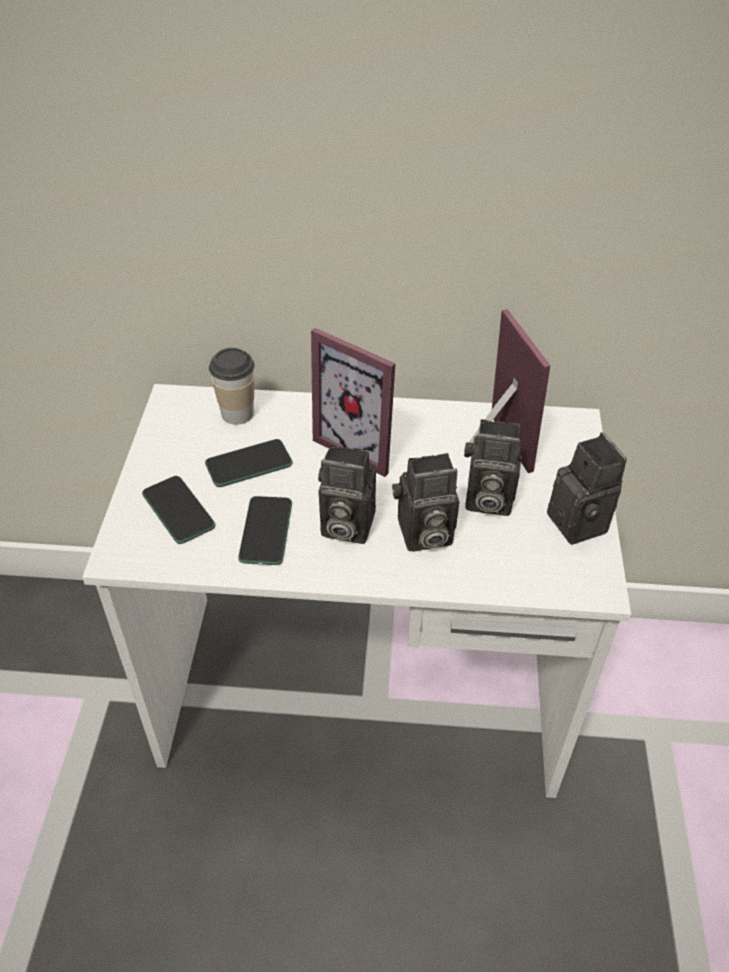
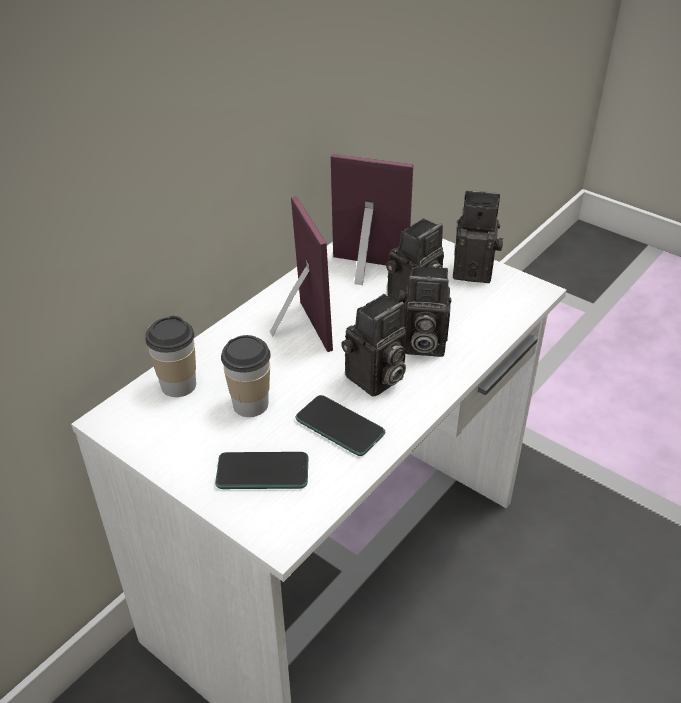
camera: 55 degrees left, 5 degrees down
phone [205,439,293,487] -> cup [221,335,271,417]
picture frame [311,328,395,477] -> picture frame turned 90 degrees counterclockwise [270,196,333,352]
camera [392,453,459,551] -> camera turned 75 degrees clockwise [399,265,452,357]

